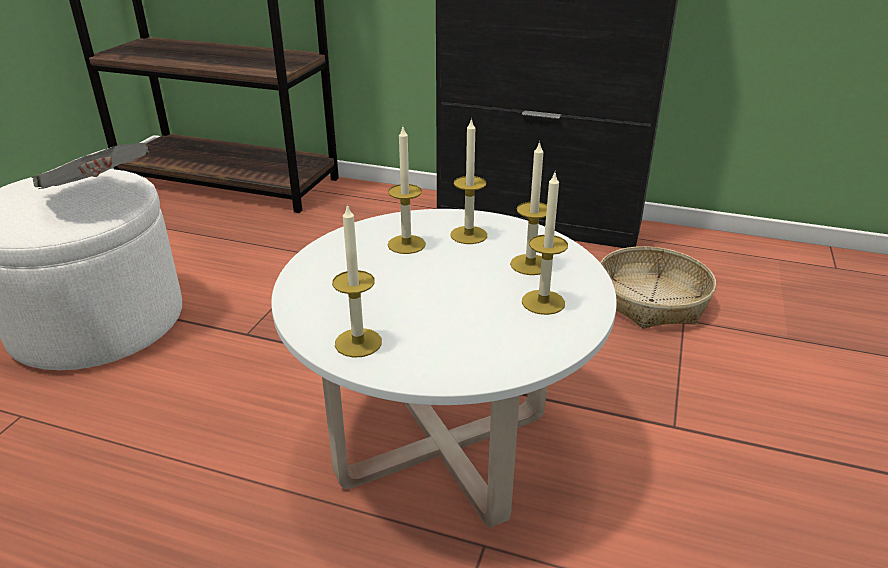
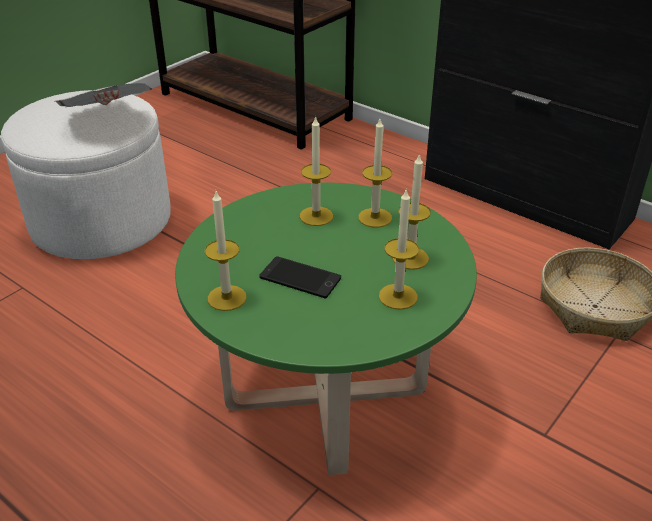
camera: 20 degrees right, 5 degrees up
white coffee table [271,209,617,528] -> green coffee table [175,182,477,475]
none -> phone [259,256,341,299]

